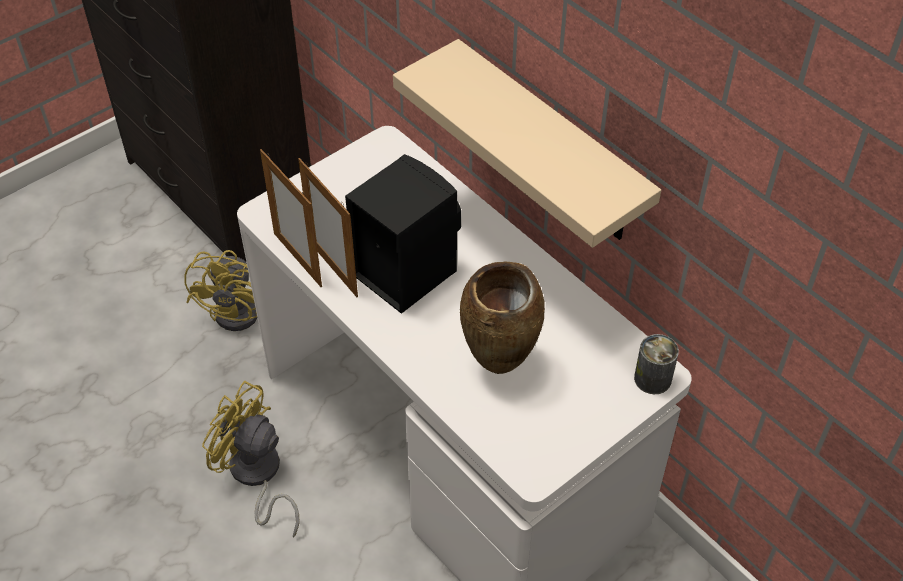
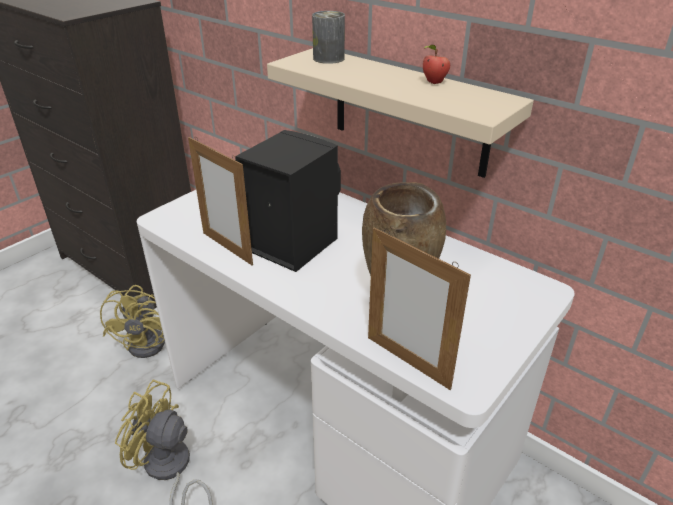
camera: 10 degrees left, 15 degrees down
picture frame [260,149,322,287] -> picture frame moved to [368,227,471,390]
can [634,334,679,394] -> can moved to [312,11,345,64]
none -> apple [423,45,450,84]

